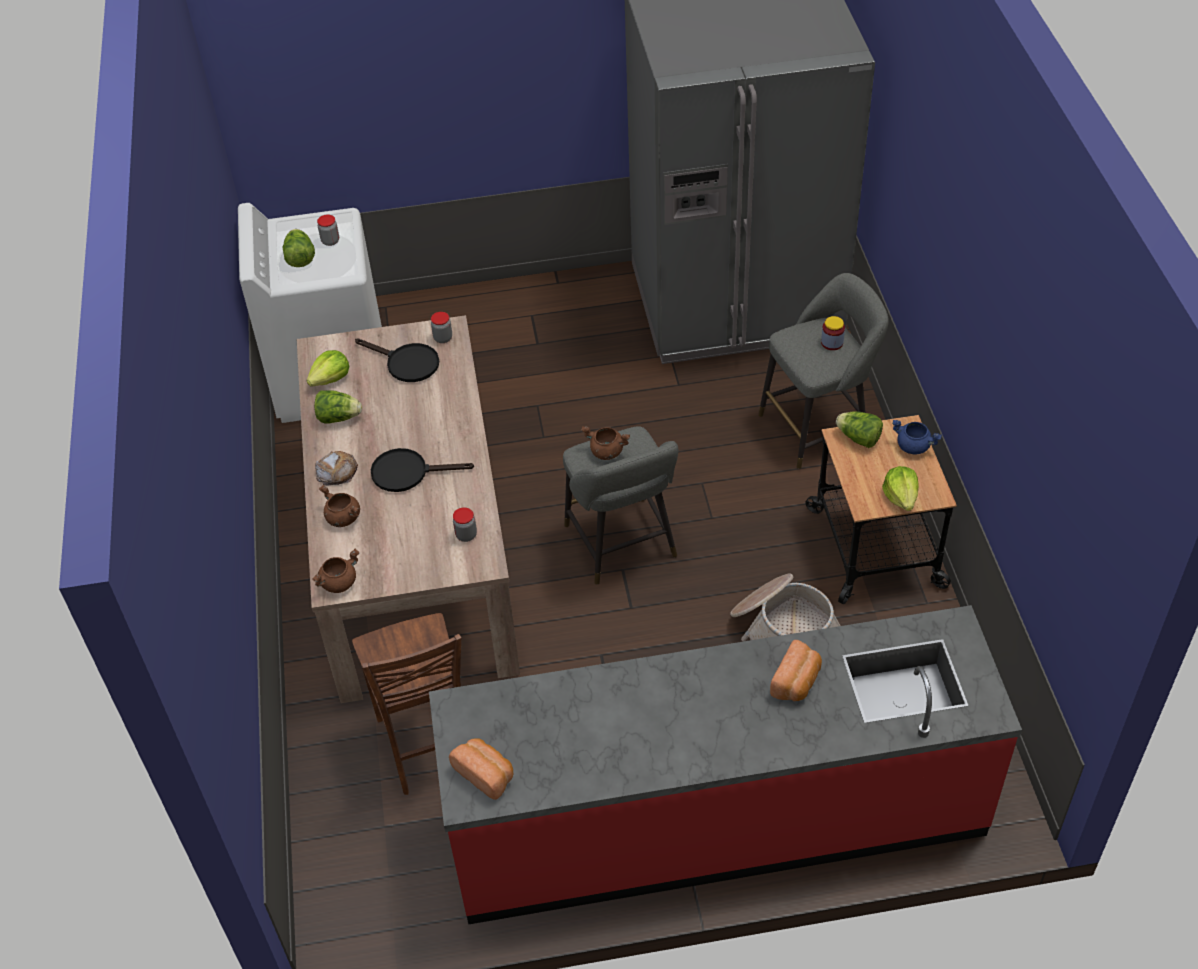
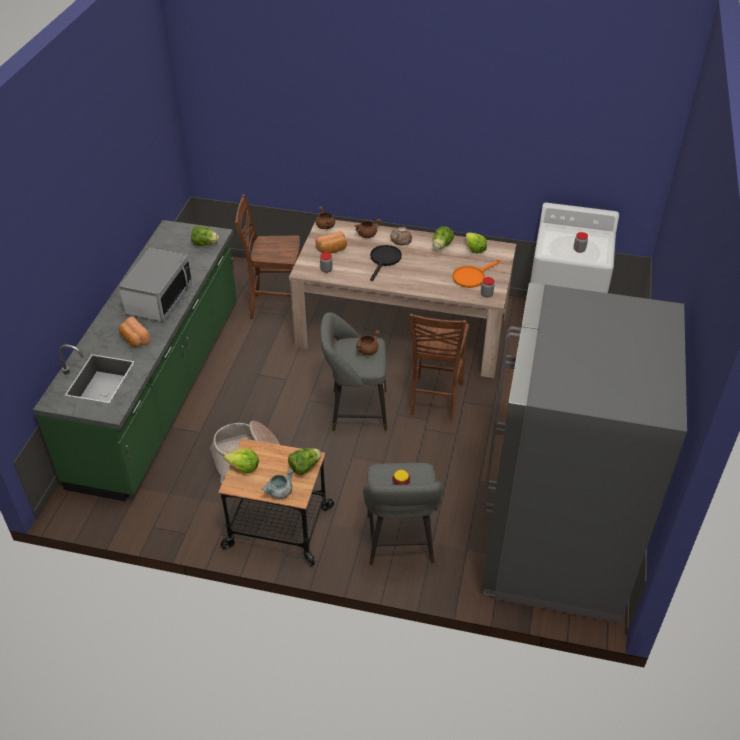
camera: 110 degrees right, 5 degrees down
lettuce [283,229,315,267] -> lettuce moved to [191,226,219,246]
black frying pan [355,338,439,382] -> orange frying pan [452,259,501,288]
red counter [429,605,1022,925] -> green counter [33,220,237,502]
bread [449,738,513,800] -> bread moved to [316,231,347,254]
blue cooking pot [892,420,942,454] -> grey cooking pot [262,468,293,499]
none -> microwave [119,248,192,322]
none -> brown chair [409,313,469,421]

